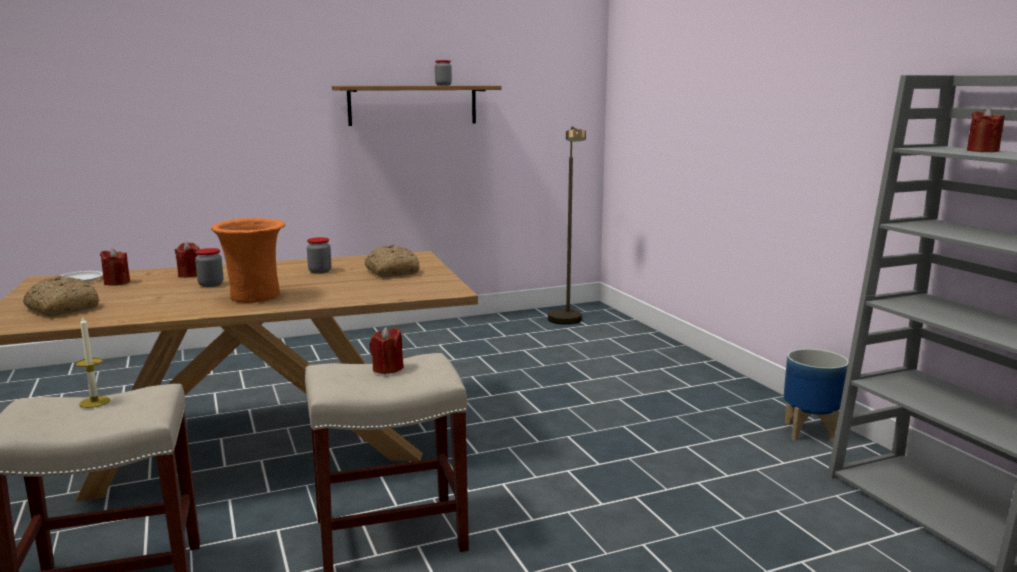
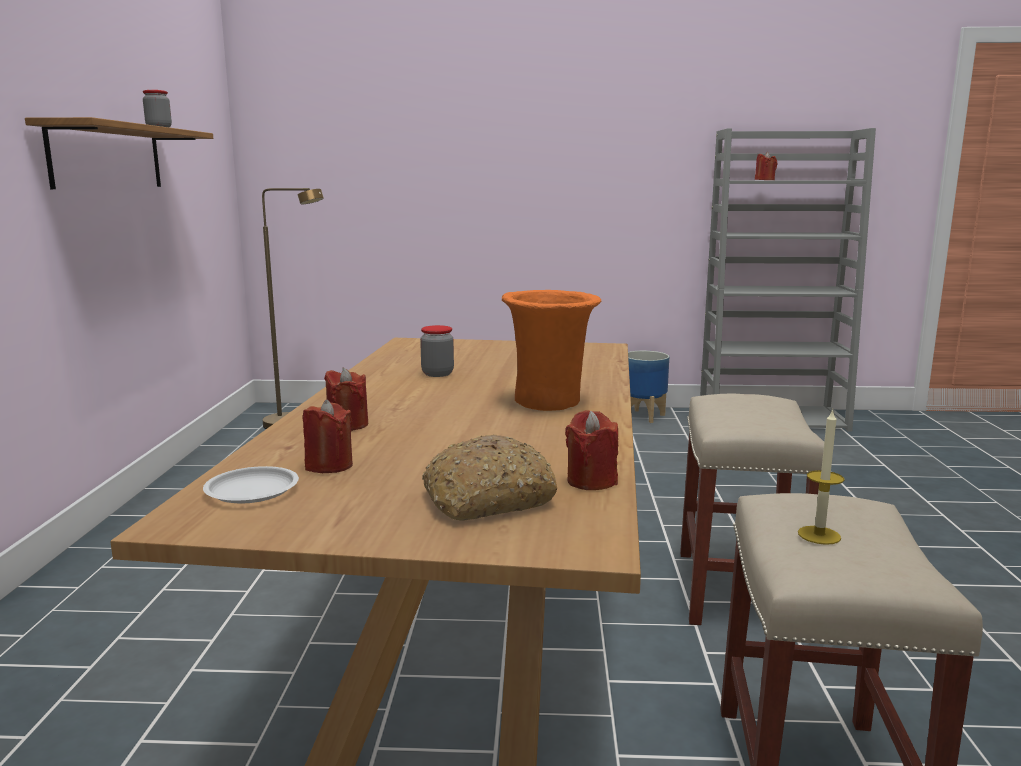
camera: 65 degrees left, 0 degrees up
jar [195,248,223,287] -> none
bread [365,245,420,277] -> none
red candle [369,327,404,374] -> red candle moved to [565,410,618,490]

